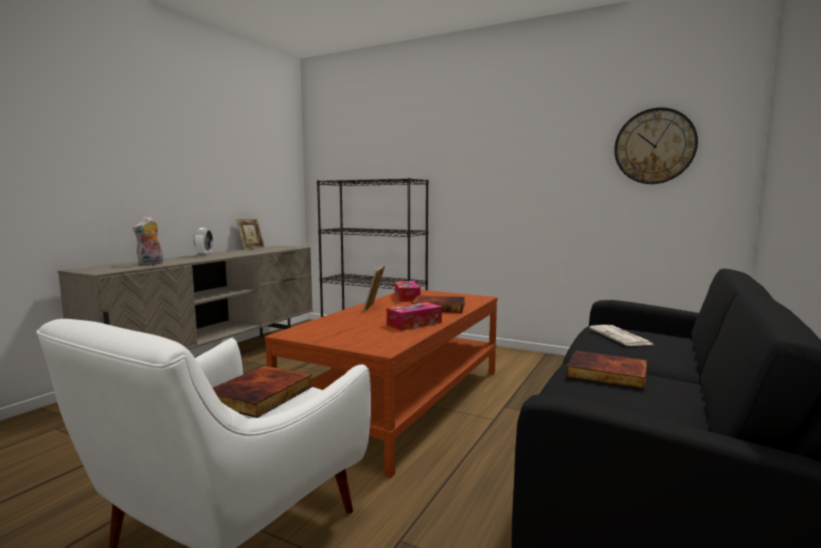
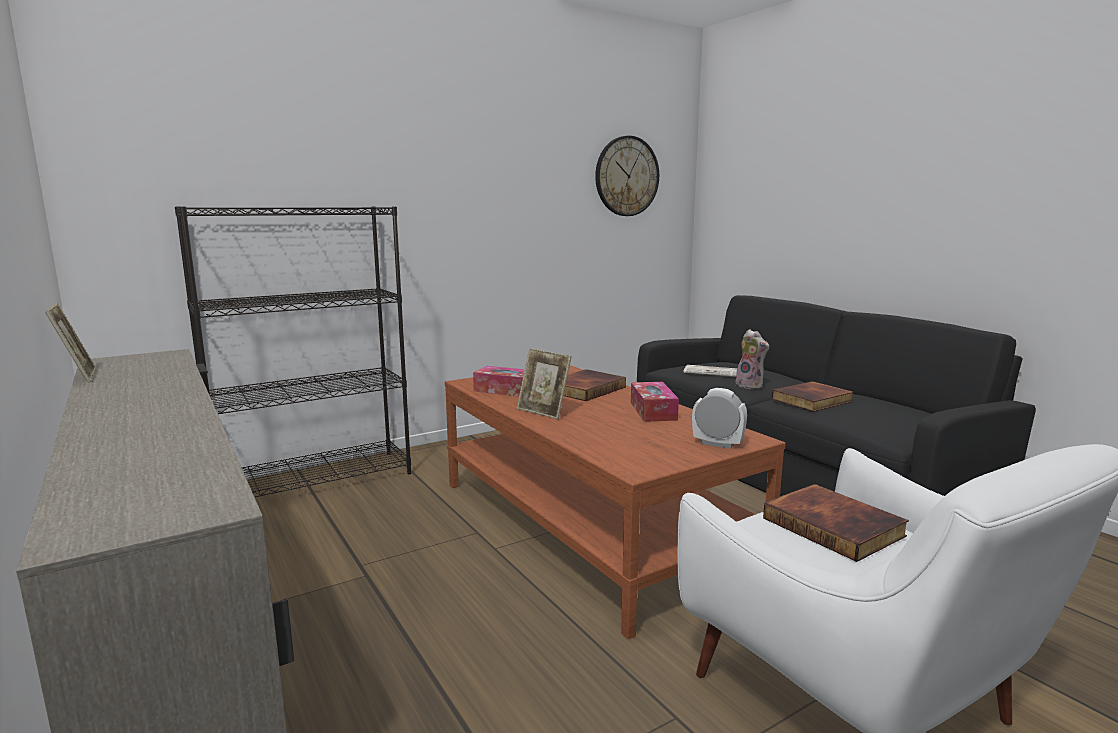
camera: 60 degrees left, 5 degrees up
plush toy [133,216,163,266] -> plush toy moved to [735,329,769,389]
alarm clock [194,228,213,256] -> alarm clock moved to [692,388,747,449]

